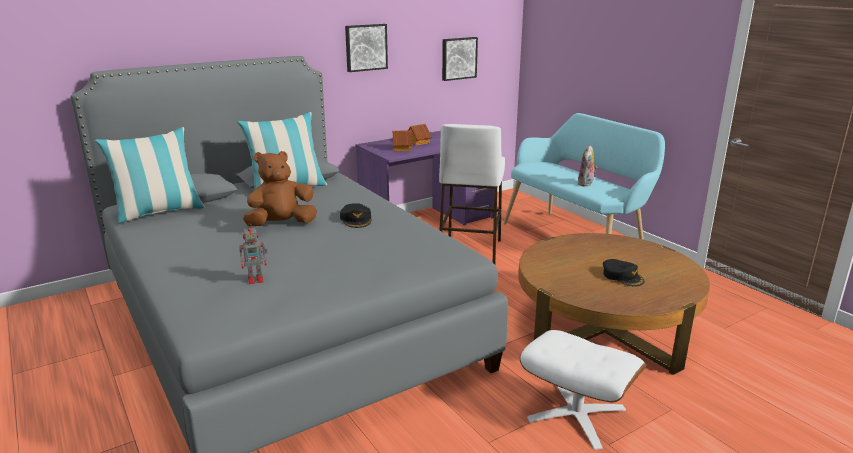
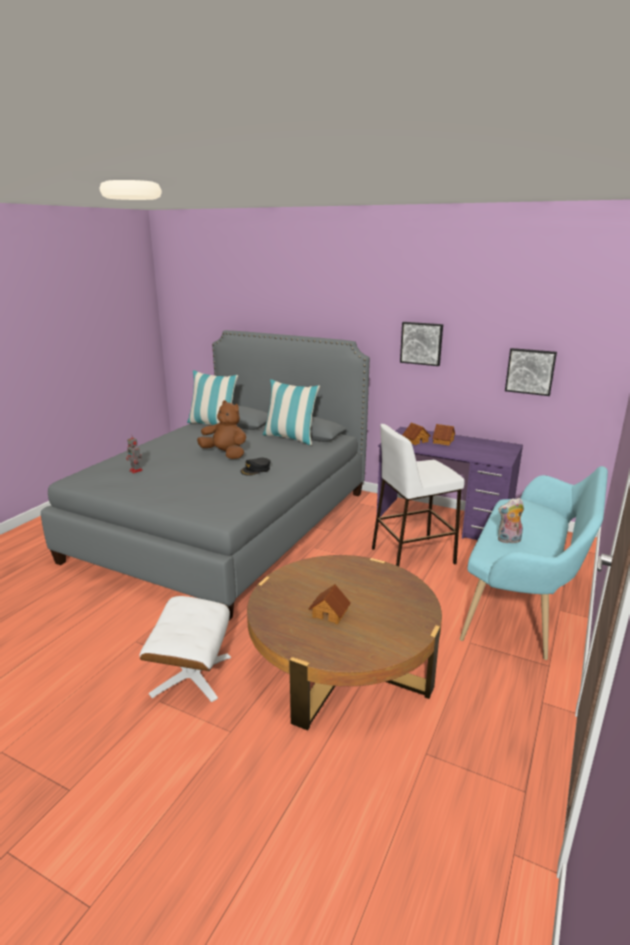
camera: 60 degrees right, 0 degrees up
black cap [603,259,645,287] -> toy house [308,584,351,624]

